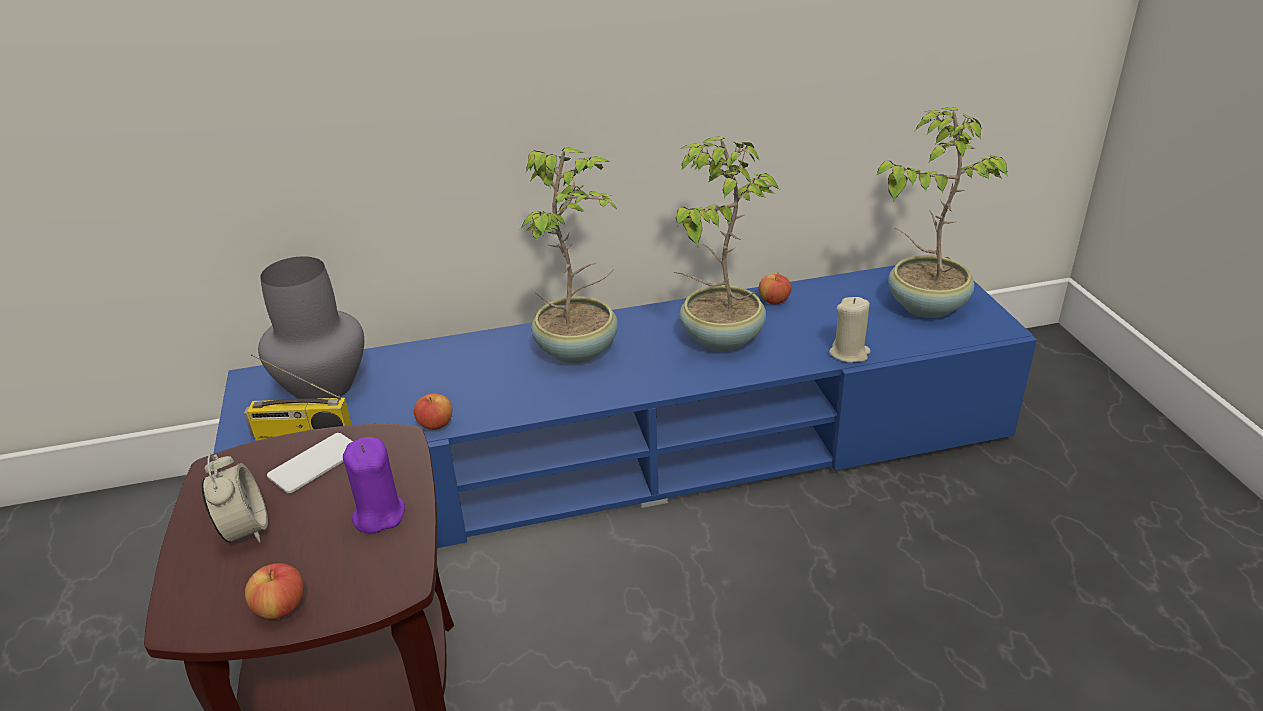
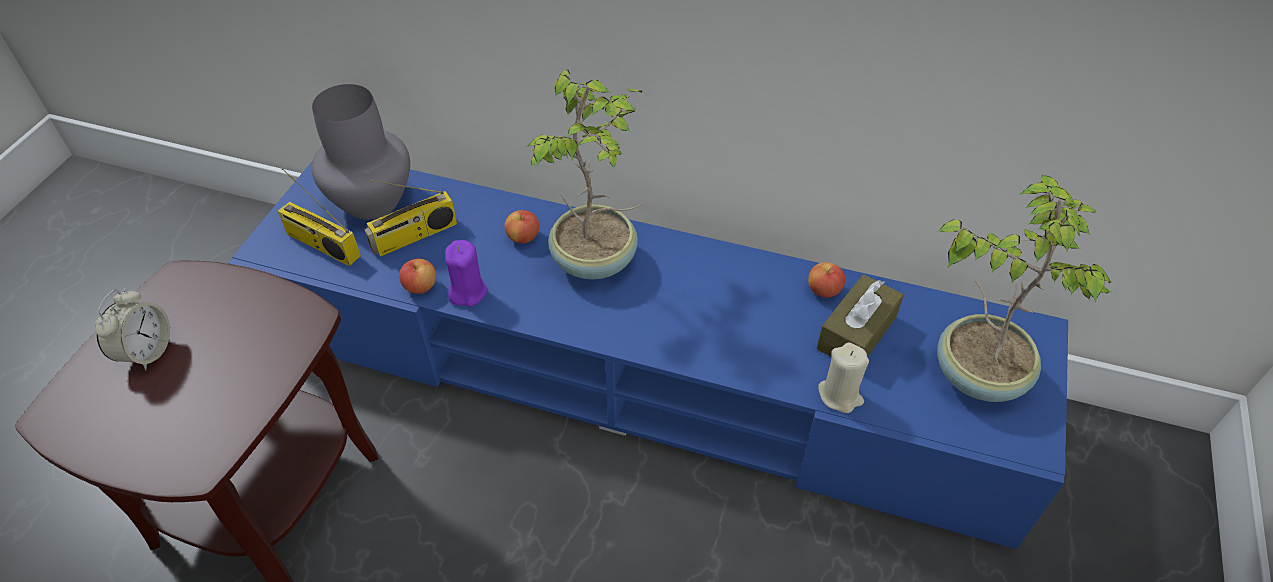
camera: 30 degrees right, 15 degrees up
apple [245,563,304,619] -> apple moved to [504,210,539,244]
phone [267,433,353,493] -> none
purple candle [343,437,405,534] -> purple candle moved to [445,240,487,307]
potted plant [674,136,780,351] -> none
none -> radio [364,180,457,257]
none -> brown tissue box [817,274,904,357]

